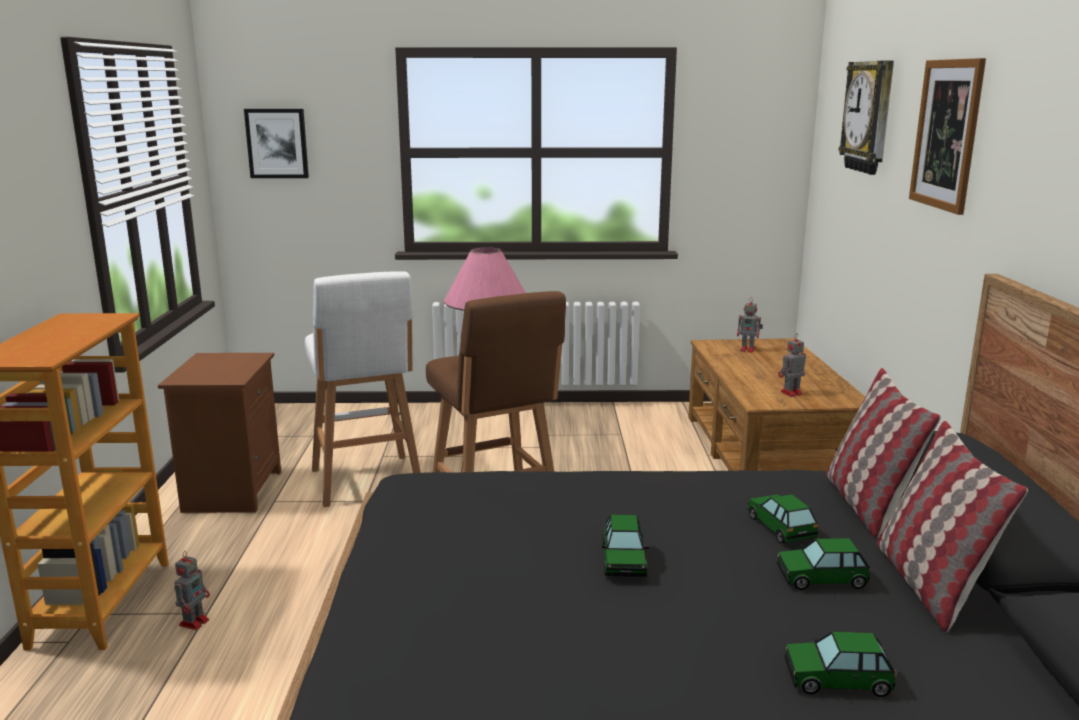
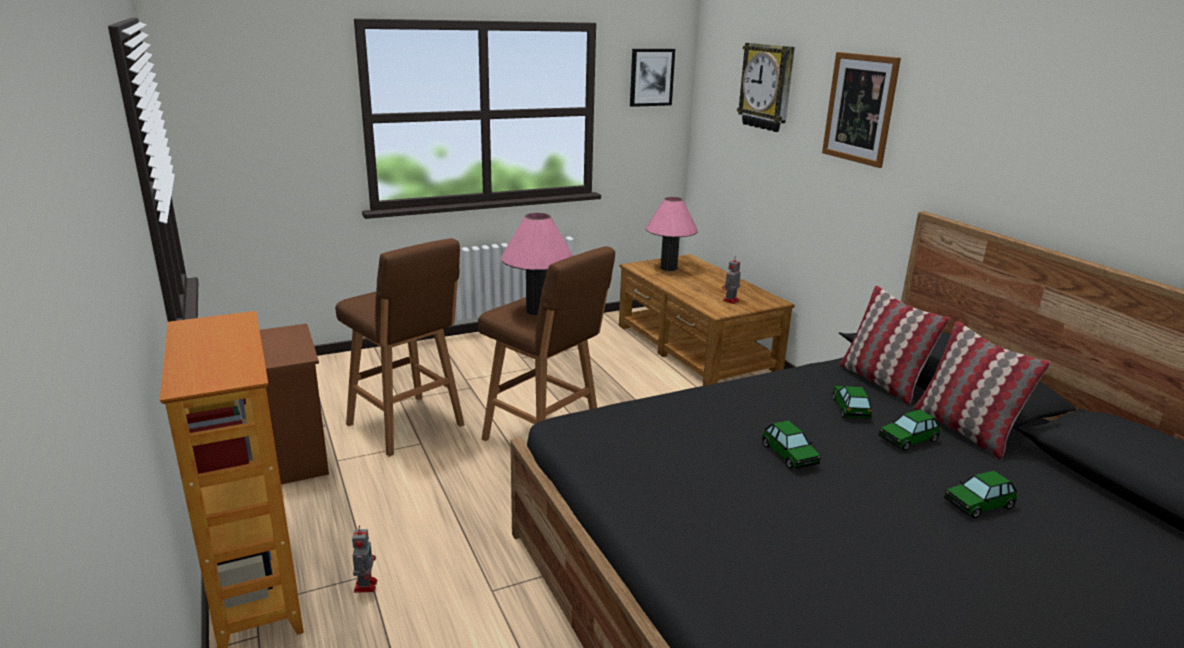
camera: 25 degrees left, 5 degrees up
picture [244,109,309,178] -> picture moved to [630,49,675,107]
white stool [305,271,421,507] -> brown stool [335,238,465,457]
toy robot [737,297,763,353] -> pink table lamp [646,197,698,271]
toy car [747,494,819,544] -> toy car turned 45 degrees clockwise [832,386,872,419]

